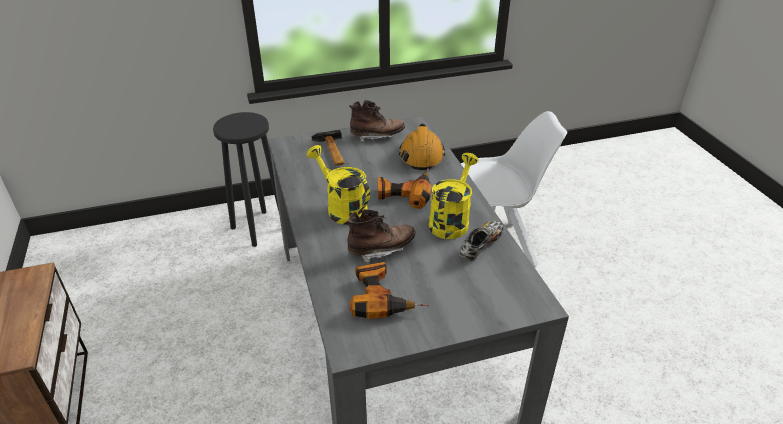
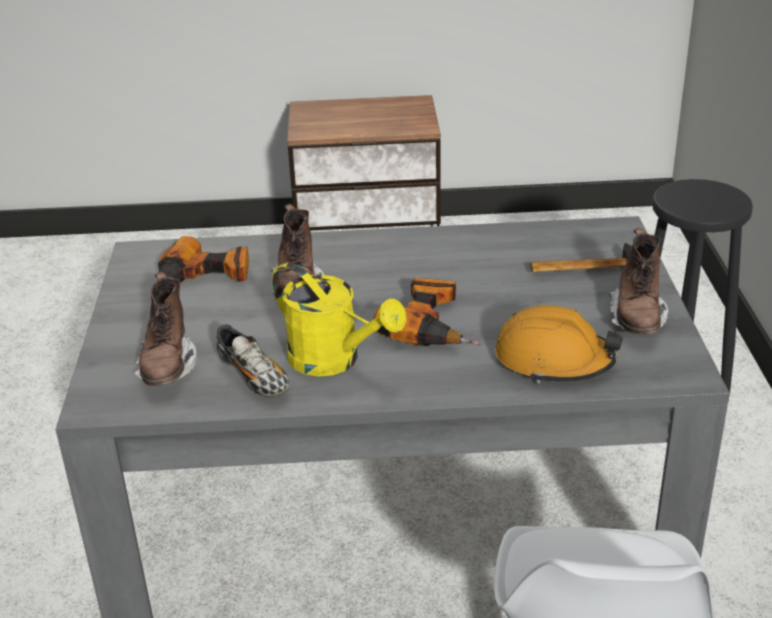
camera: 105 degrees right, 5 degrees down
yellow watering can [307,145,370,225] -> none
none -> brown boot [134,272,197,386]

